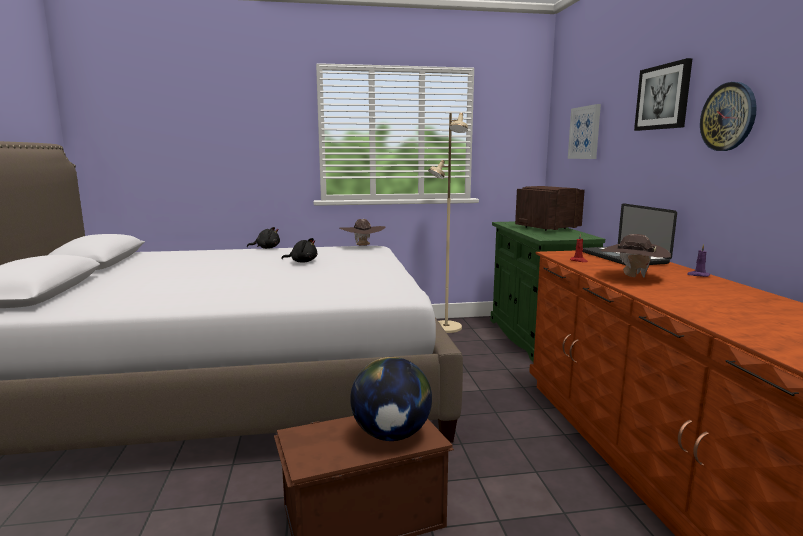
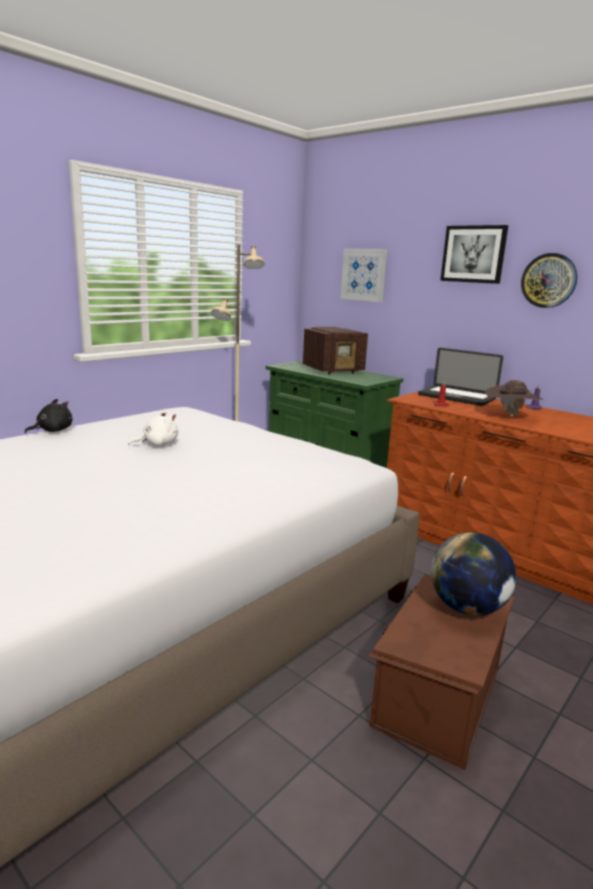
camera: 40 degrees left, 5 degrees up
black plush toy [281,238,317,262] -> white plush toy [129,411,178,446]
brown hat [340,219,386,246] -> none
radio [515,186,585,231] -> radio turned 135 degrees counterclockwise [303,327,368,374]

